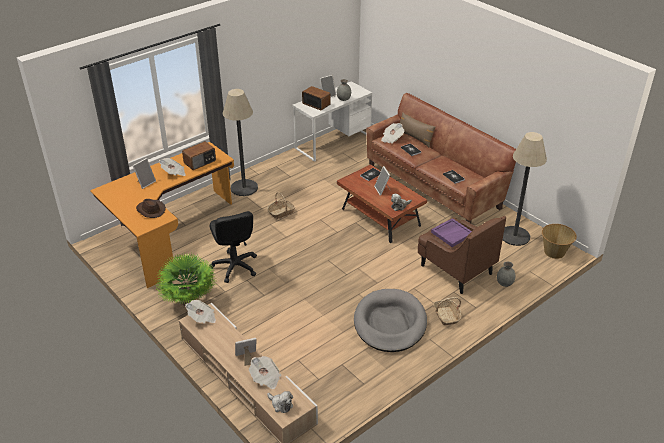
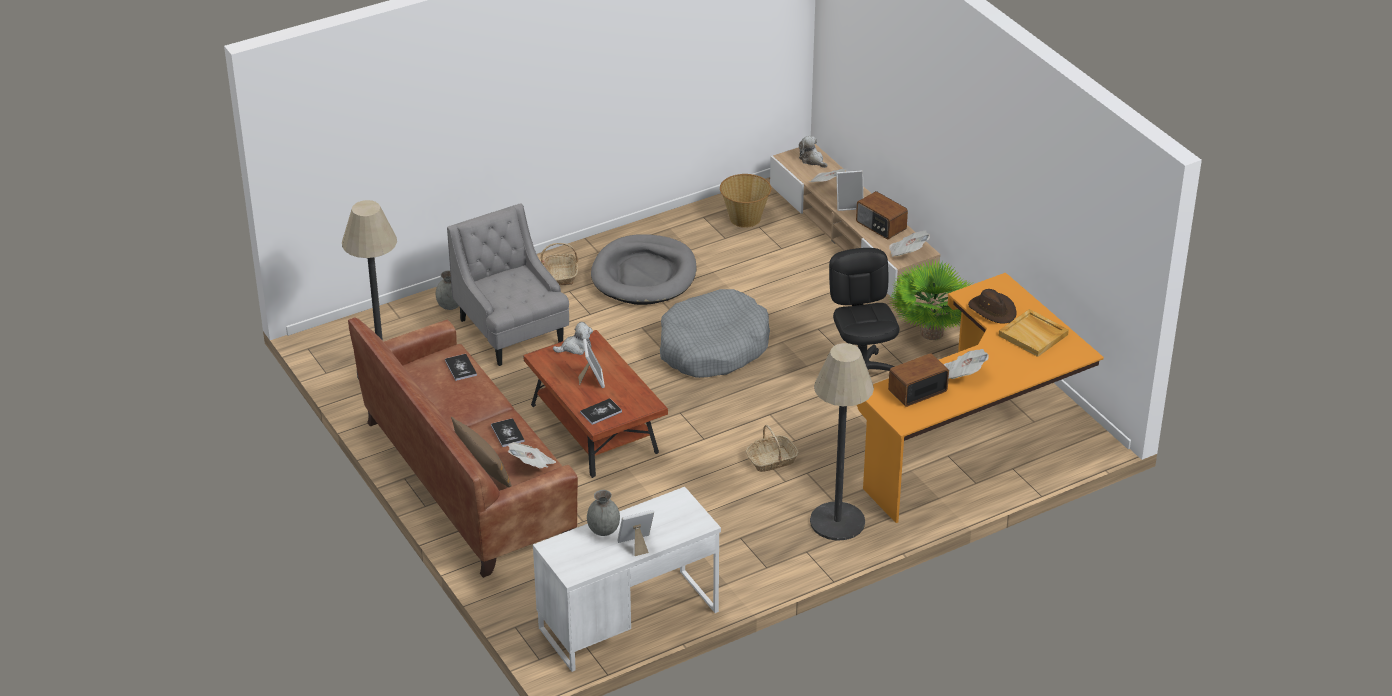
camera: 170 degrees left, 0 degrees up
picture frame [132,158,156,189] -> none
radio [302,86,330,110] -> radio moved to [856,191,908,239]
brown armchair [418,216,506,294] -> grey armchair [447,203,569,366]
purple tray [431,218,472,247] -> none
basket [542,224,577,259] -> basket moved to [720,174,771,228]
none -> grey dog bed [660,289,770,378]
none -> beige tray [998,309,1069,357]

